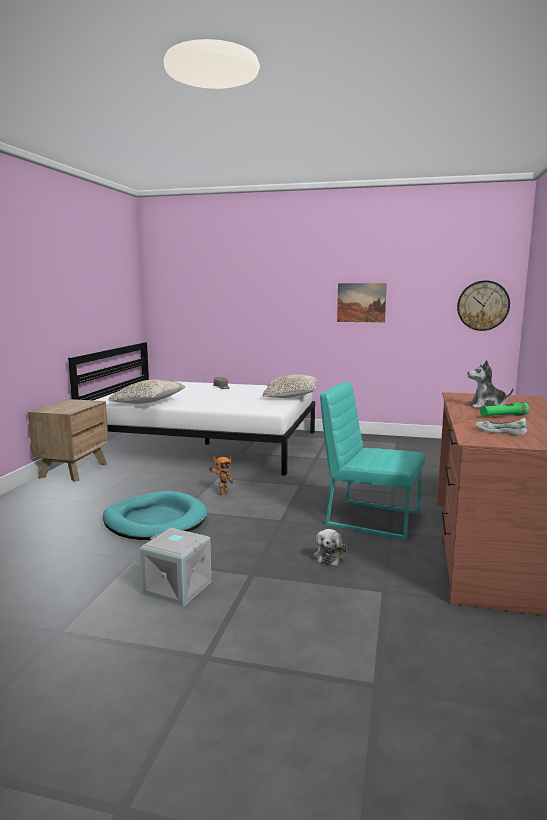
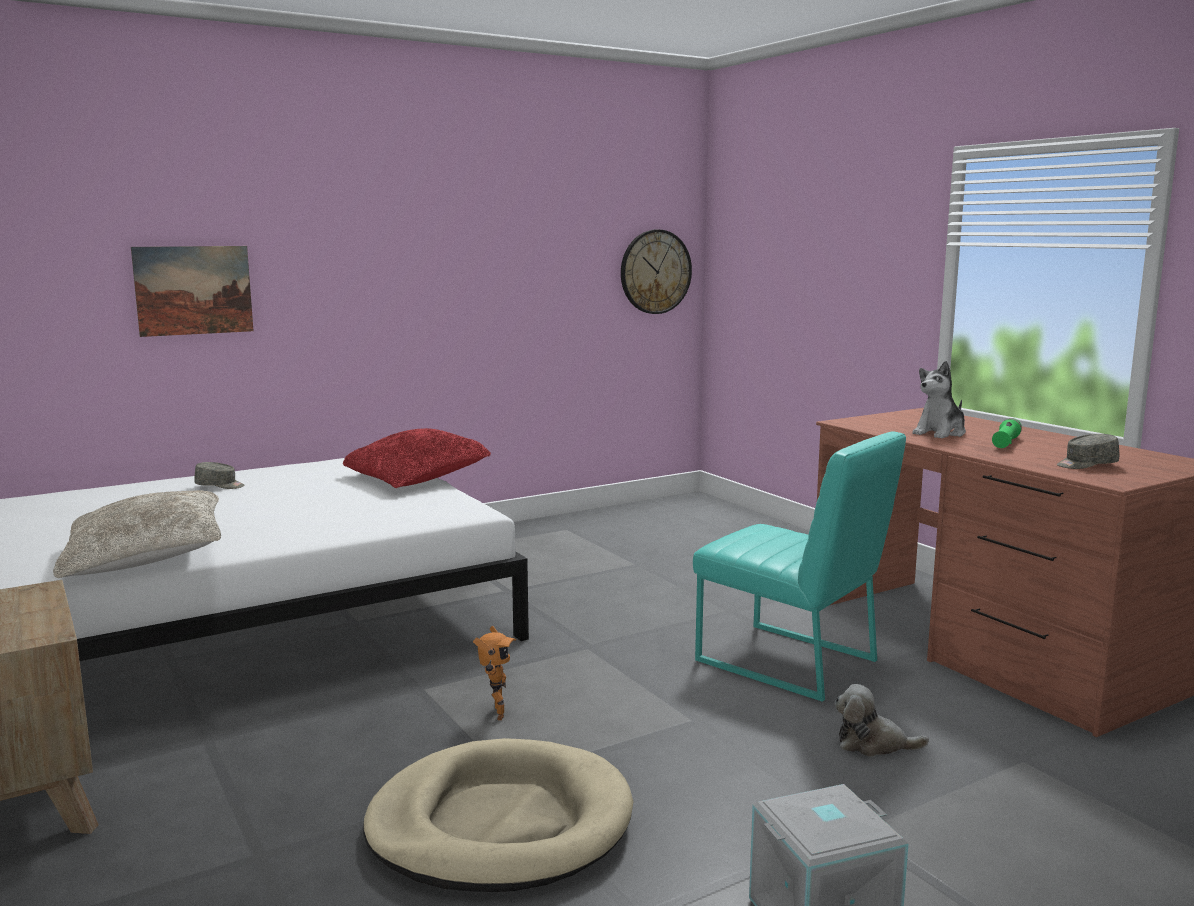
camera: 45 degrees left, 0 degrees up
turquoise dog bed [103,491,208,540] -> beige dog bed [363,738,634,892]
beige pillow [263,374,317,398] -> red pillow [343,428,491,488]
plush toy [313,529,347,566] -> plush toy turned 135 degrees clockwise [835,684,929,757]
turquoise chair [320,382,425,540] -> turquoise chair turned 120 degrees counterclockwise [693,431,906,702]
picture [337,283,387,323] -> picture moved to [131,246,254,337]
white shoe [476,418,527,435] -> grey cap [1057,434,1119,469]

